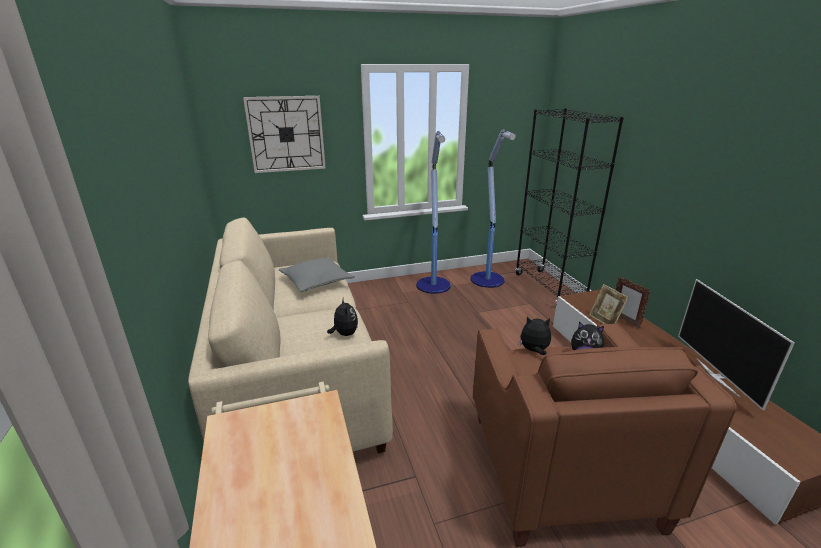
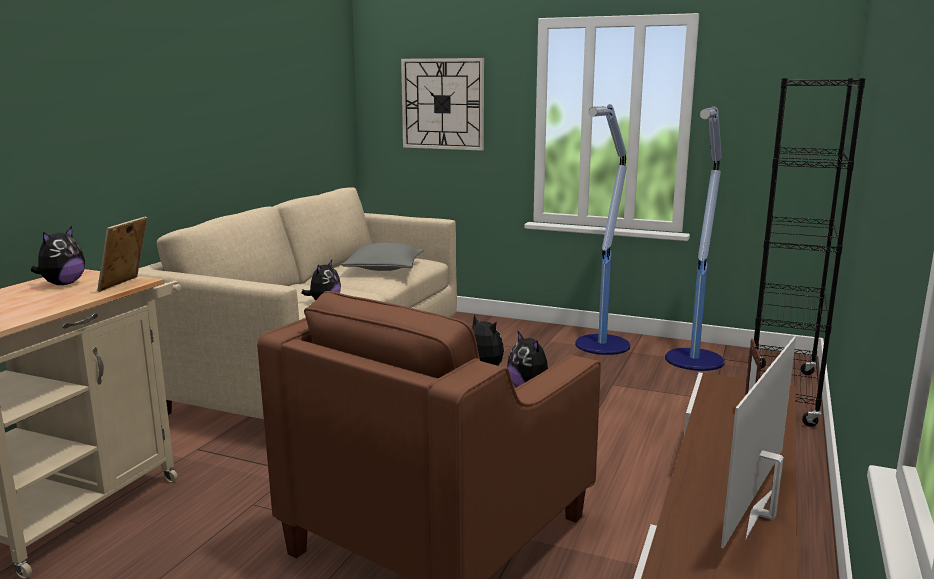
camera: 40 degrees right, 10 degrees down
picture frame [589,284,629,324] -> picture frame moved to [97,217,147,292]
none -> plush toy [31,226,85,285]

